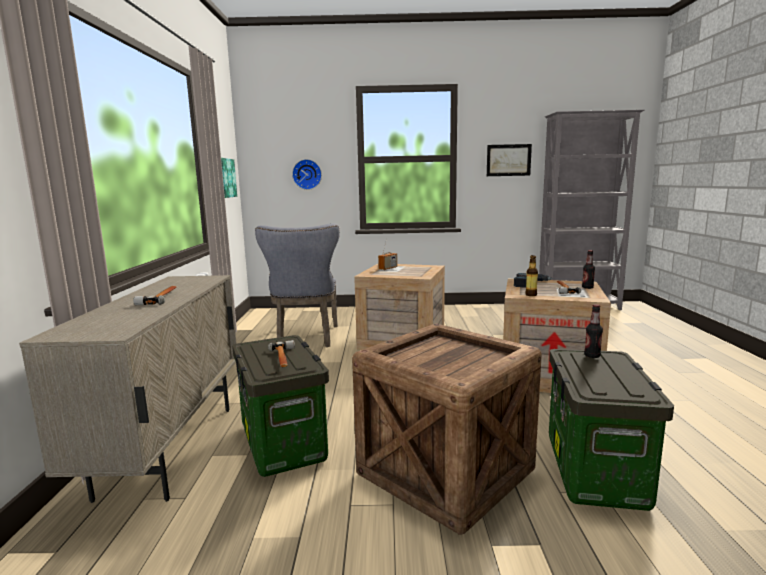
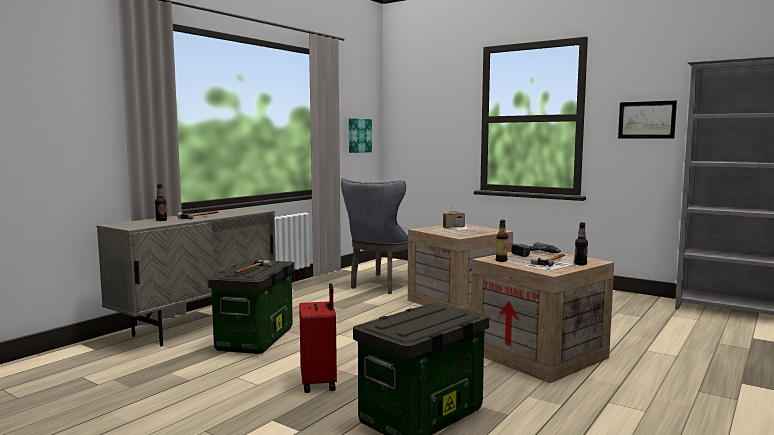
camera: 35 degrees right, 5 degrees down
wall clock [292,159,322,190] -> none
crate [352,323,542,535] -> red suitcase [299,283,337,393]
bottle [584,304,603,358] -> bottle moved to [155,184,167,221]

